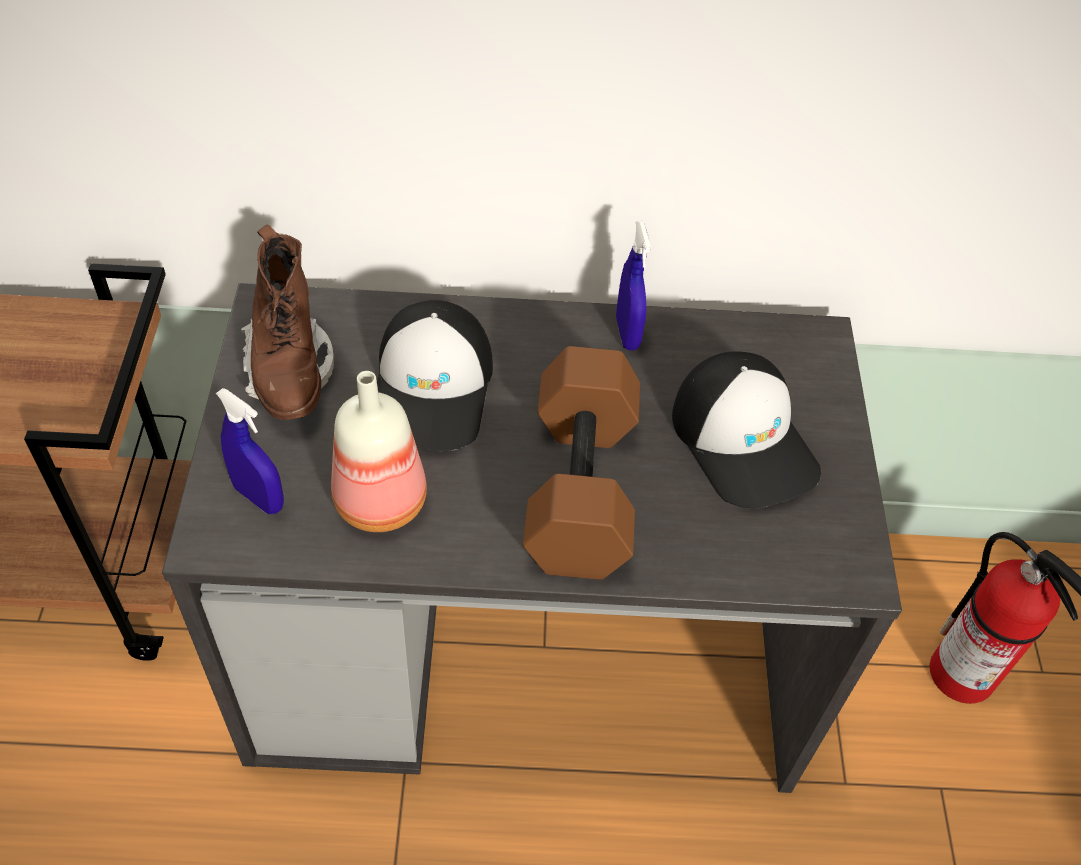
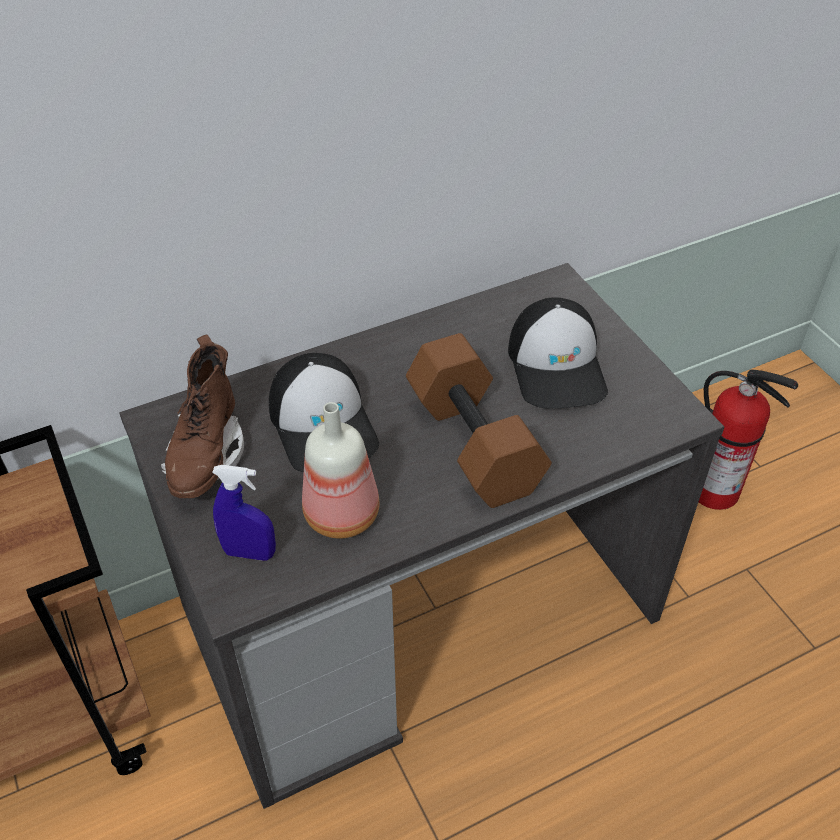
camera: 25 degrees left, 5 degrees down
brown boot [241,225,334,420] -> brown boot turned 45 degrees clockwise [161,334,244,498]
blue spray bottle [616,221,651,350] -> none
cap [672,351,821,508] -> cap turned 45 degrees clockwise [508,297,608,409]

